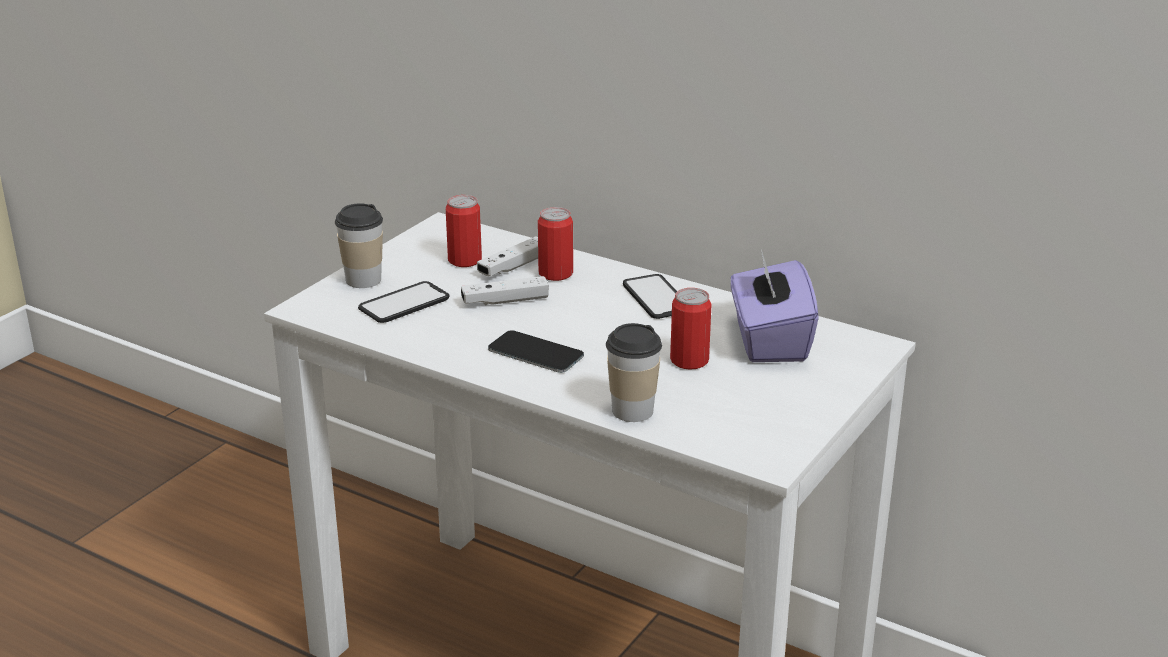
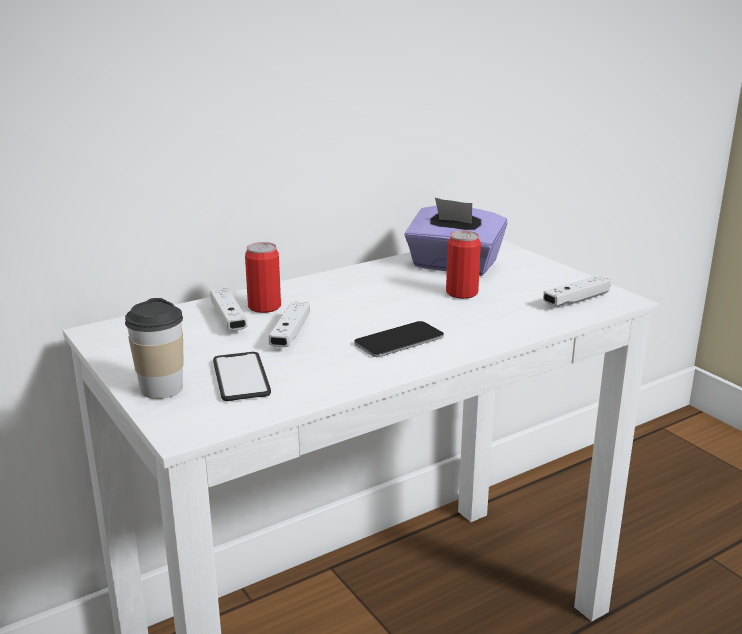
camera: 65 degrees left, 5 degrees down
can [446,195,482,267] -> none
cup [606,323,662,422] -> none
phone [623,274,677,319] -> none
none -> white game controller [543,275,611,306]

